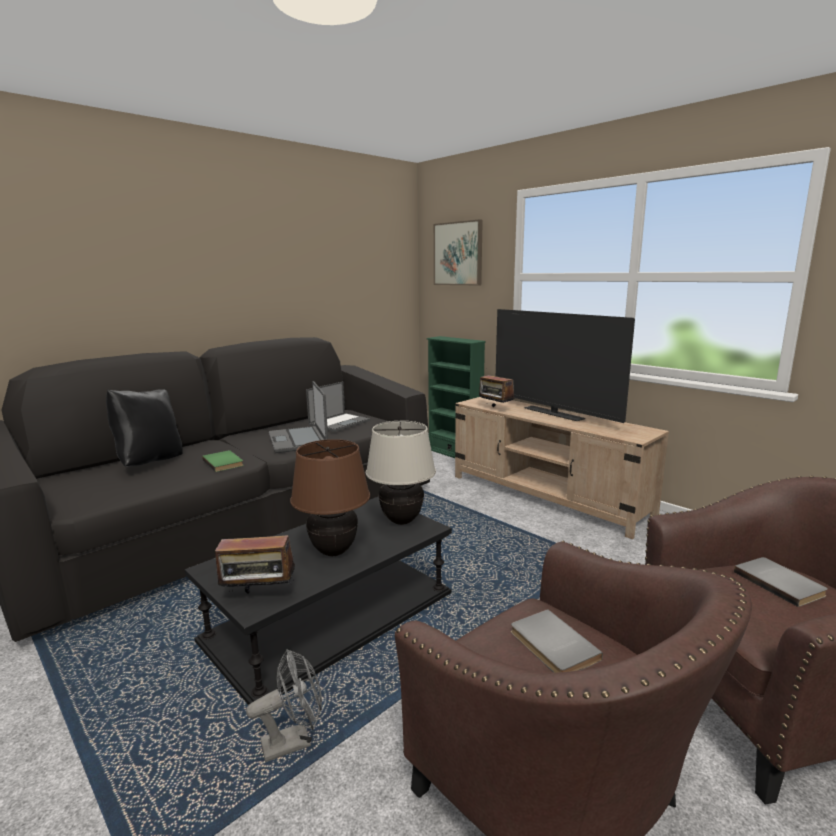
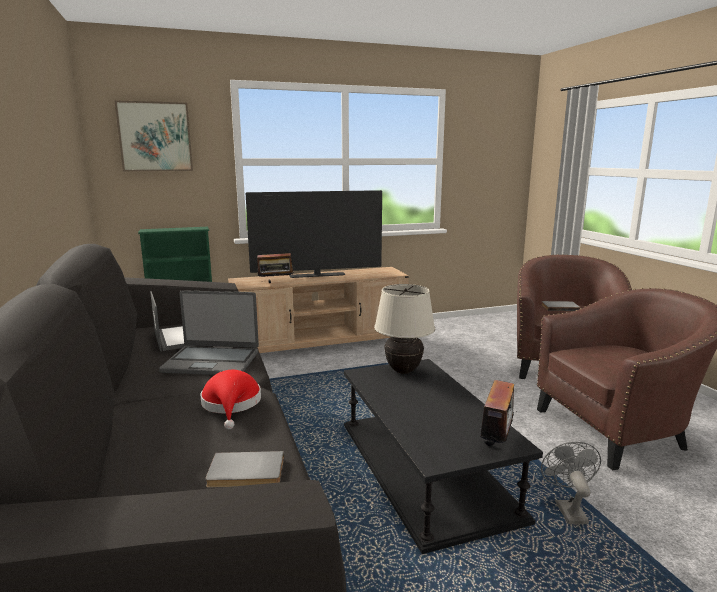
camera: 65 degrees left, 0 degrees up
black pillow [106,389,183,467] -> none
green book [202,450,244,472] -> red hat [201,370,261,429]
brown table lamp [290,439,370,556] -> none
grey book [511,609,603,673] -> grey book moved to [205,451,284,488]

